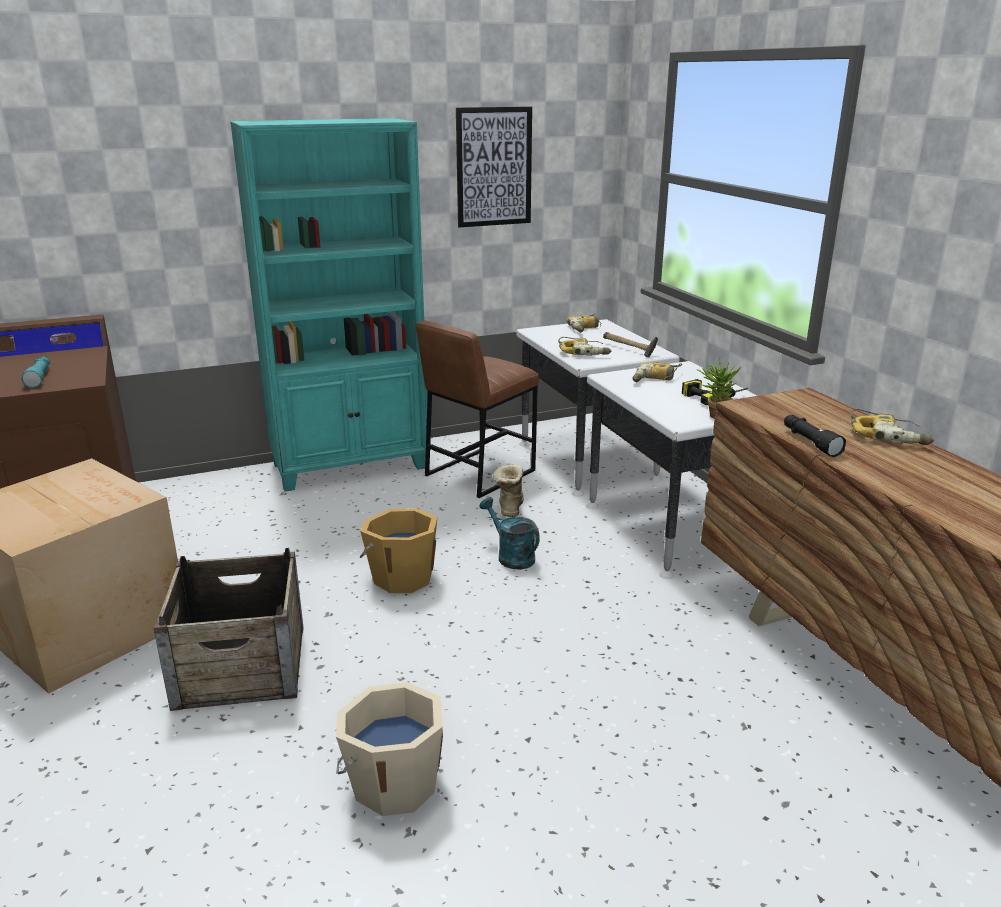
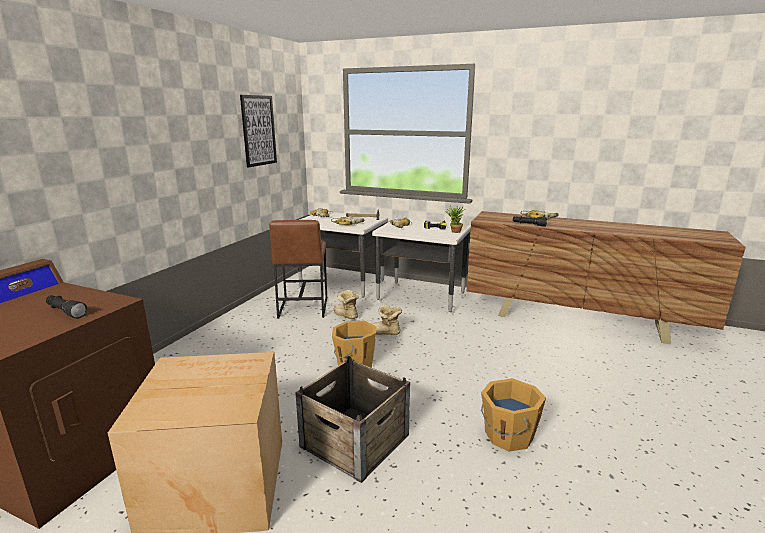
camera: 45 degrees left, 5 degrees down
turquoise flashlight [21,357,50,388] -> black flashlight [46,295,87,319]
turquoise bookcase [230,118,427,492] -> none
beige bucket [336,682,443,816] -> orange bucket [481,378,546,452]
turquoise watering can [479,497,540,569] -> boot [370,305,402,335]

